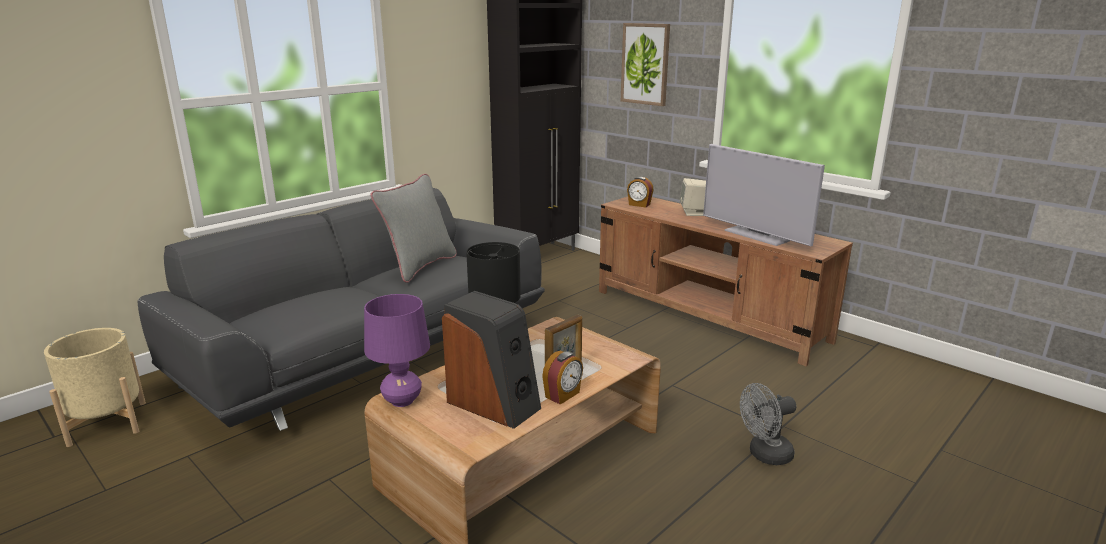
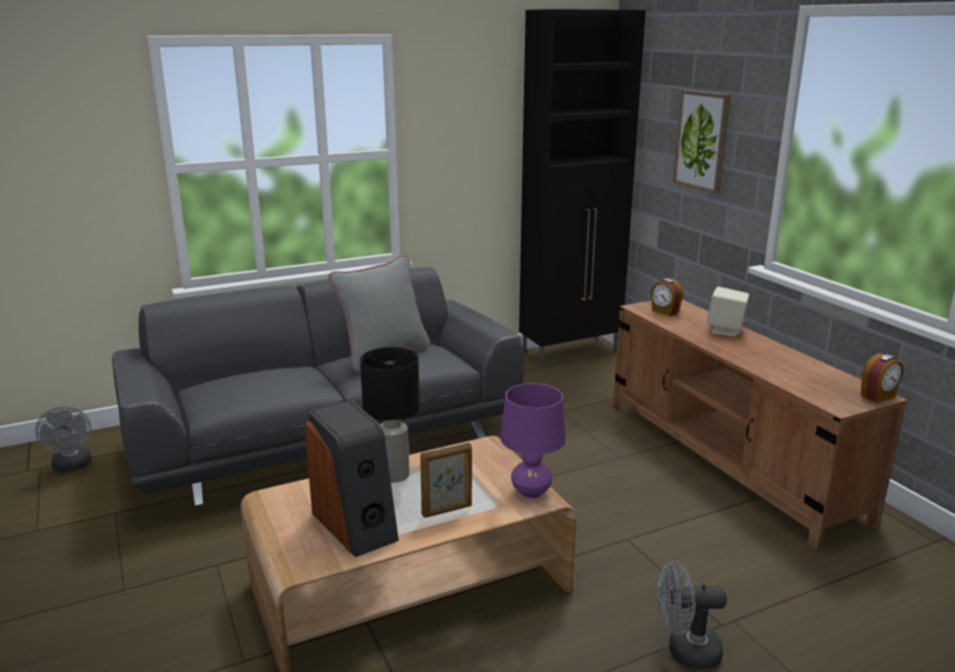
camera: 20 degrees right, 0 degrees up
beige planter [44,328,146,447] -> grey fan [35,406,92,472]
purple table lamp [364,294,430,407] -> purple table lamp moved to [500,383,566,498]
alarm clock [542,351,583,405] -> alarm clock moved to [861,354,904,403]
television [703,144,825,246] -> none

